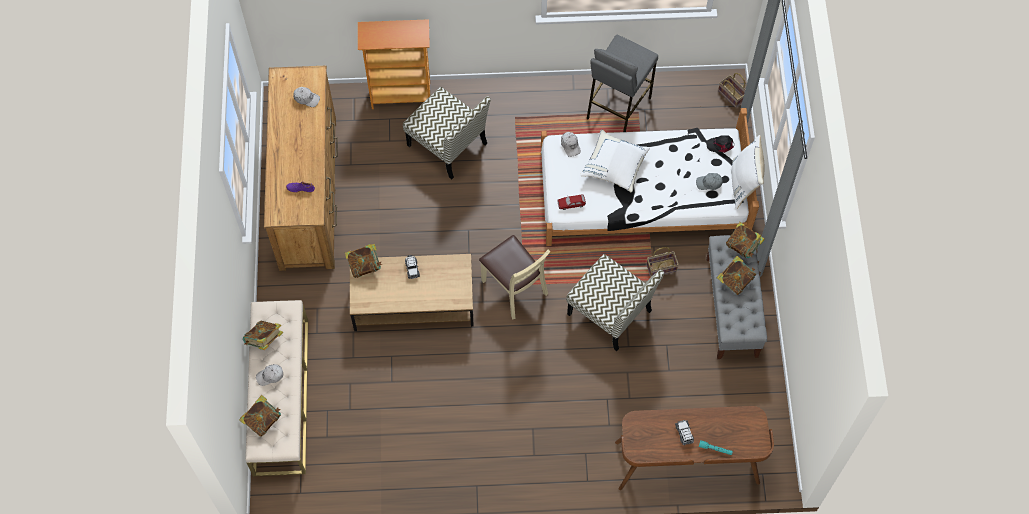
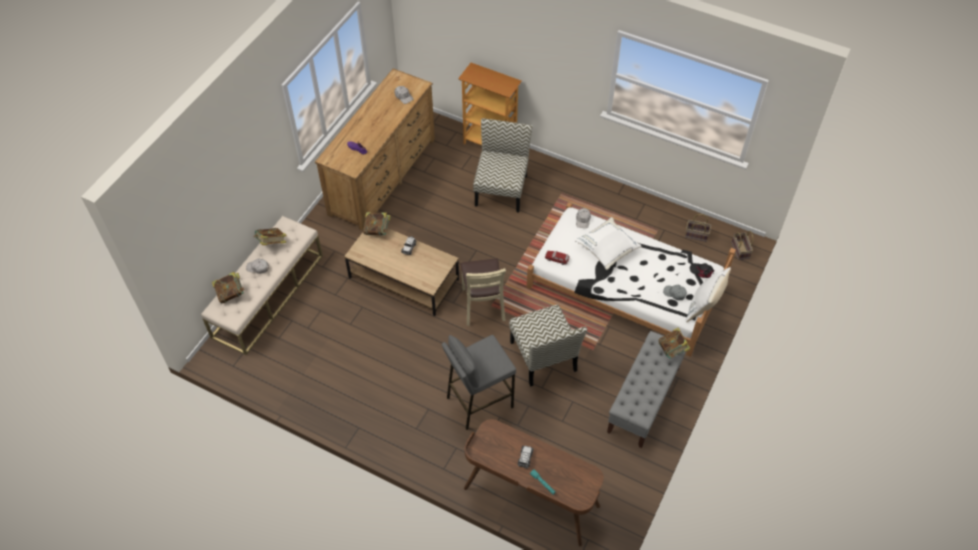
camera: 30 degrees right, 10 degrees down
chair [403,87,491,179] -> chair turned 150 degrees counterclockwise [473,118,532,213]
grey stool [587,35,658,132] -> grey stool moved to [442,335,516,430]
basket [646,247,679,277] -> basket moved to [685,214,711,242]
book [717,256,756,295] -> none

